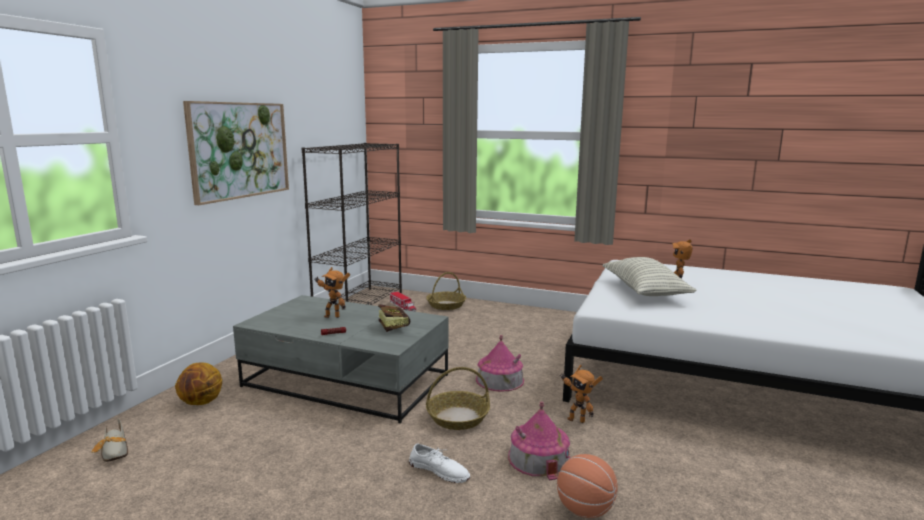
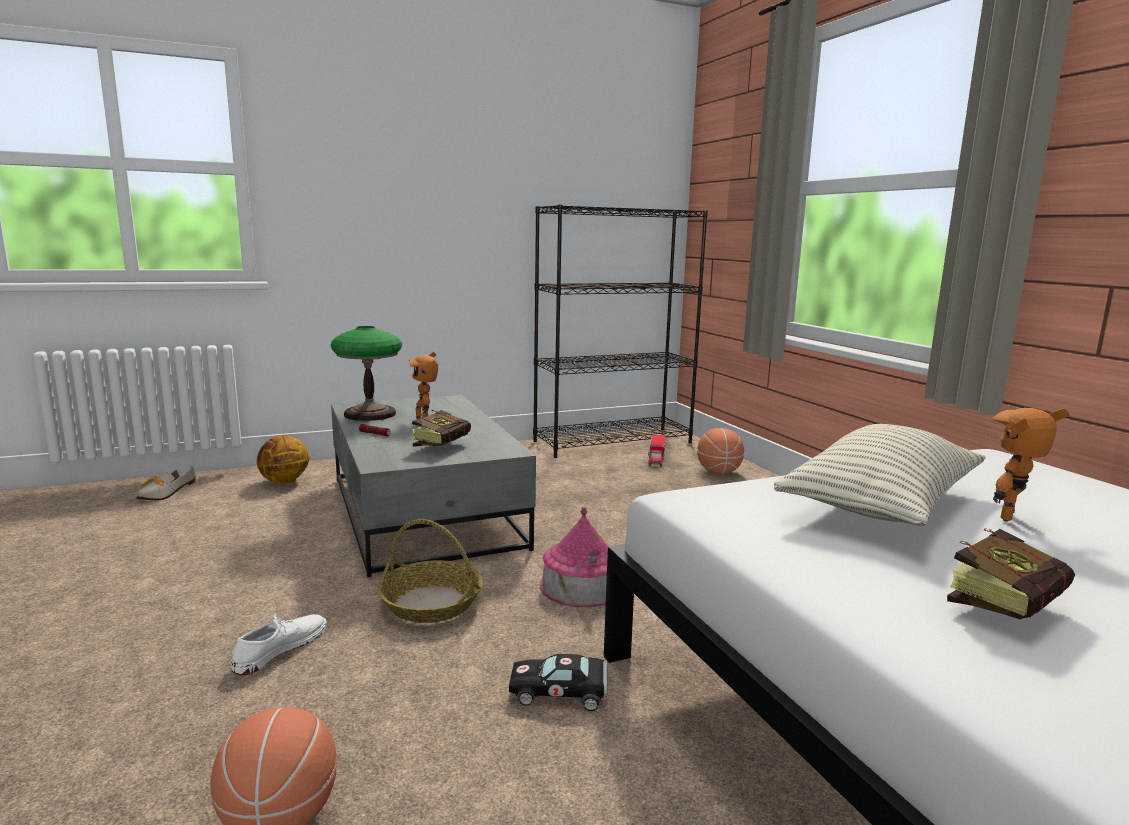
camera: 45 degrees right, 0 degrees up
picture [183,101,289,205] -> none
white shoe [409,444,470,483] -> white shoe turned 135 degrees counterclockwise [231,613,327,675]
basket [426,272,466,310] -> basketball [697,428,744,474]
toy house [508,401,570,480] -> none
toy robot [560,365,603,423] -> black toy car [509,654,608,711]
none -> table lamp [331,326,402,421]
none -> book [947,528,1075,619]

